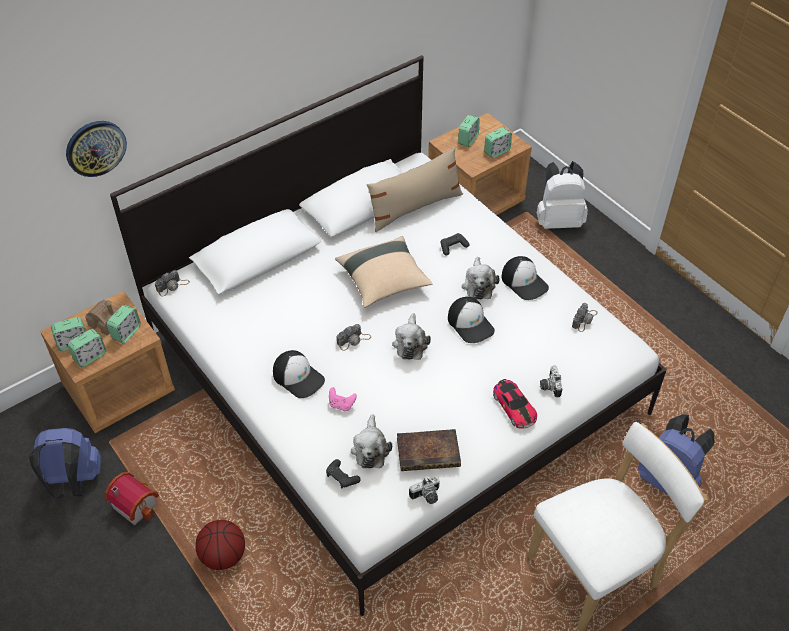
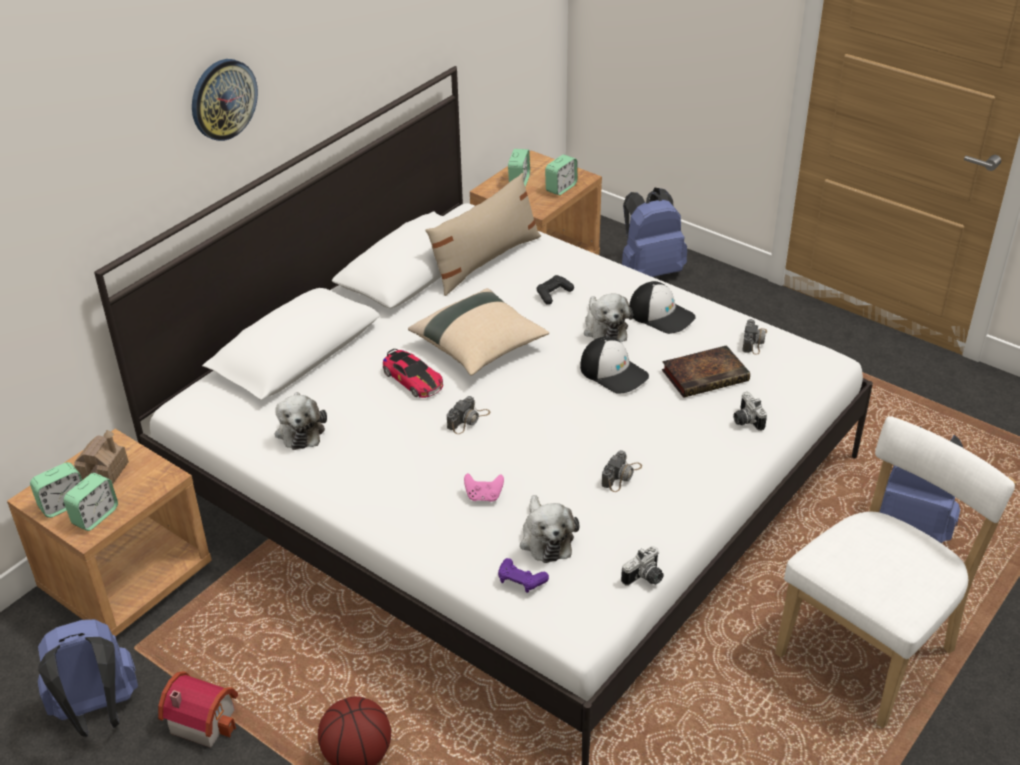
camera: 15 degrees left, 10 degrees down
wall clock [66,121,127,177] -> wall clock moved to [192,59,258,141]
alarm clock [107,305,141,343] -> none
camera [155,270,190,296] -> camera moved to [602,450,642,492]
cap [273,350,325,398] -> none
black game controller [326,459,361,488] -> purple game controller [498,558,549,593]
plush toy [392,313,431,360] -> plush toy moved to [275,392,327,450]
book [397,429,461,471] -> book moved to [662,345,750,398]
toy car [493,379,537,429] -> toy car moved to [383,349,443,398]
white backpack [537,161,588,229] -> blue backpack [622,187,687,277]

